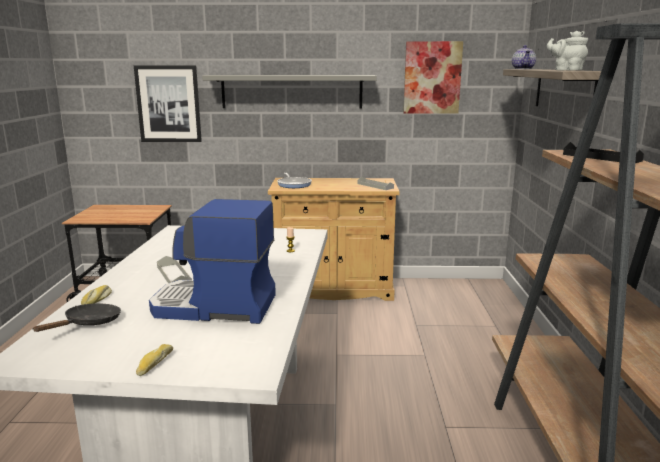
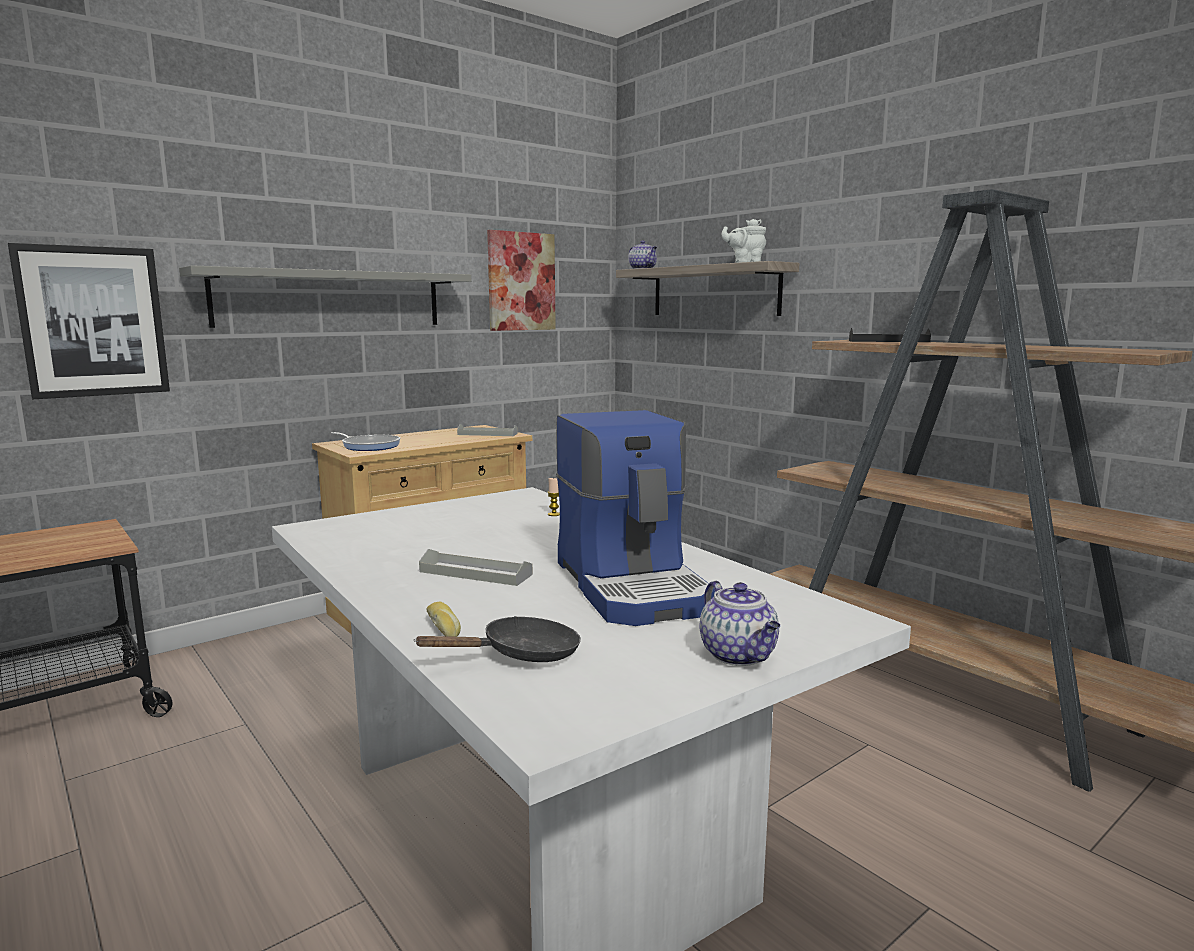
camera: 40 degrees left, 5 degrees down
black frying pan [33,303,121,332] -> black frying pan turned 75 degrees clockwise [414,616,581,662]
bread [136,344,173,376] -> teapot [699,581,780,666]
coffee machine [149,199,276,324] -> coffee machine turned 75 degrees counterclockwise [556,410,715,626]

